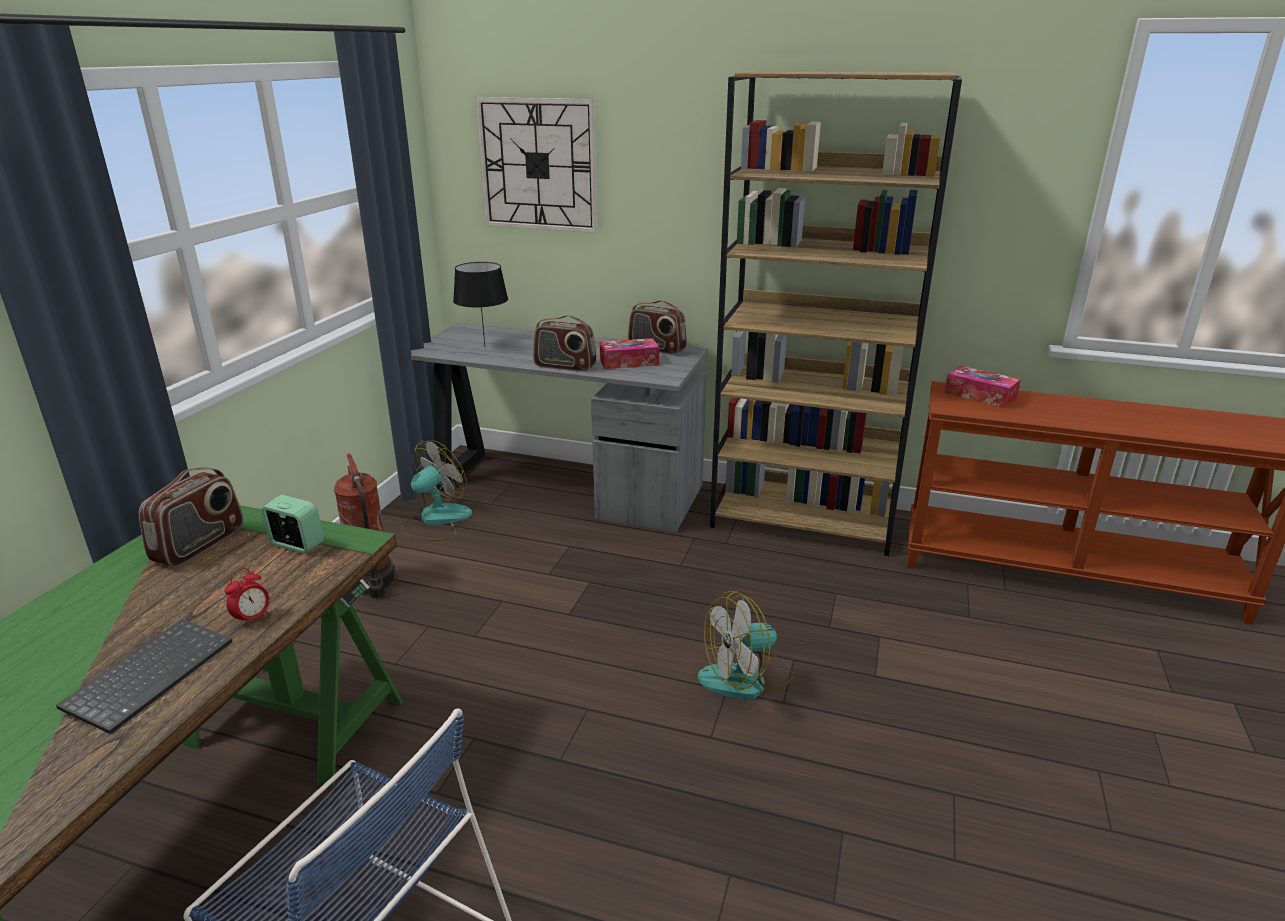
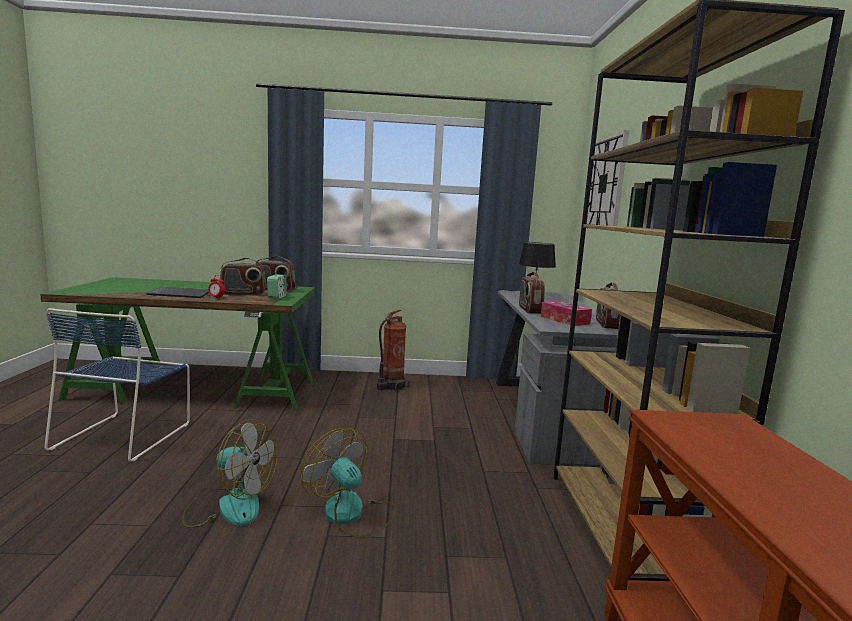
camera: 70 degrees right, 15 degrees down
fan [401,440,472,540] -> fan moved to [182,419,278,528]
tissue box [944,365,1021,408] -> none
none -> radio [220,258,266,296]

